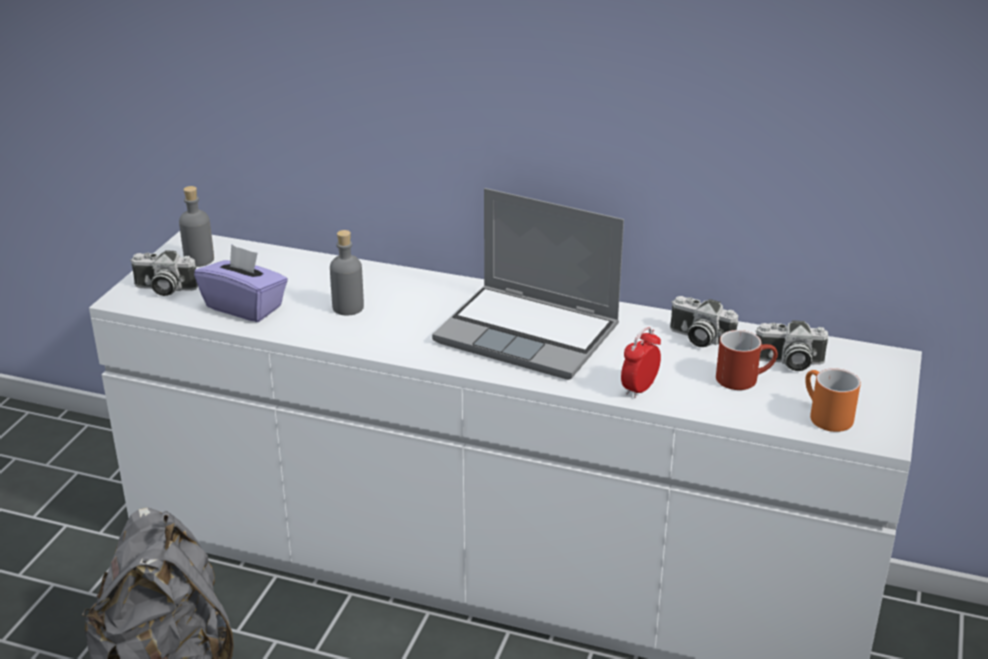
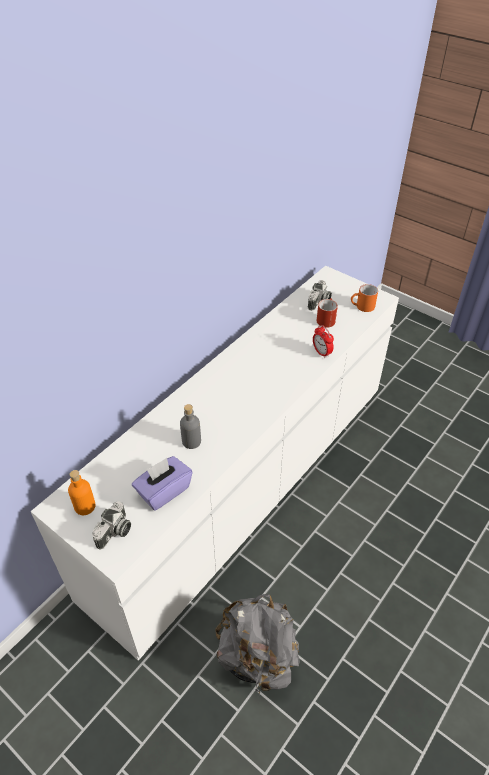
camera: 70 degrees left, 15 degrees up
grey bottle [179,186,214,267] -> orange bottle [68,470,96,515]
laptop [432,188,624,380] -> none
camera [670,296,738,347] -> none

